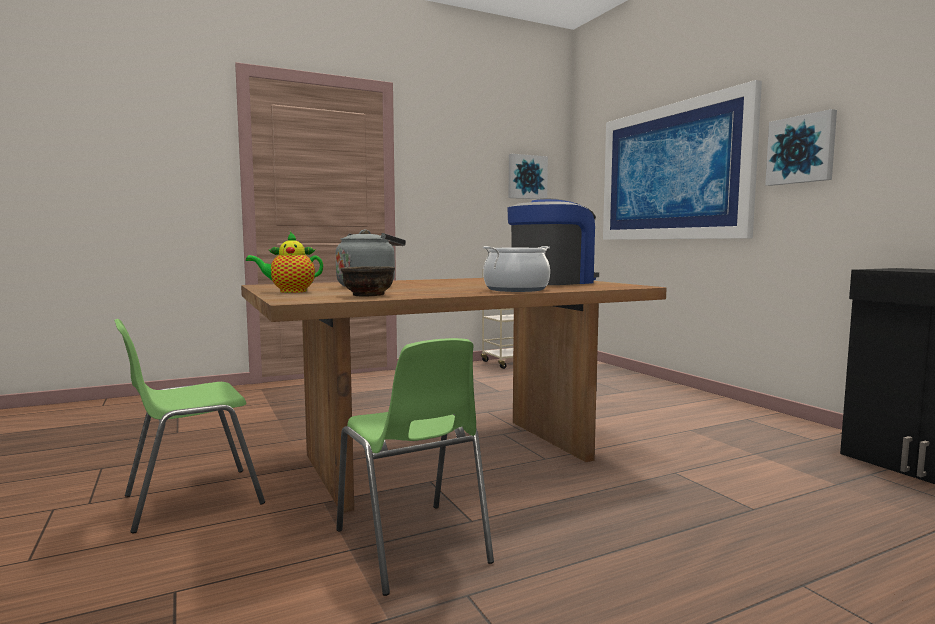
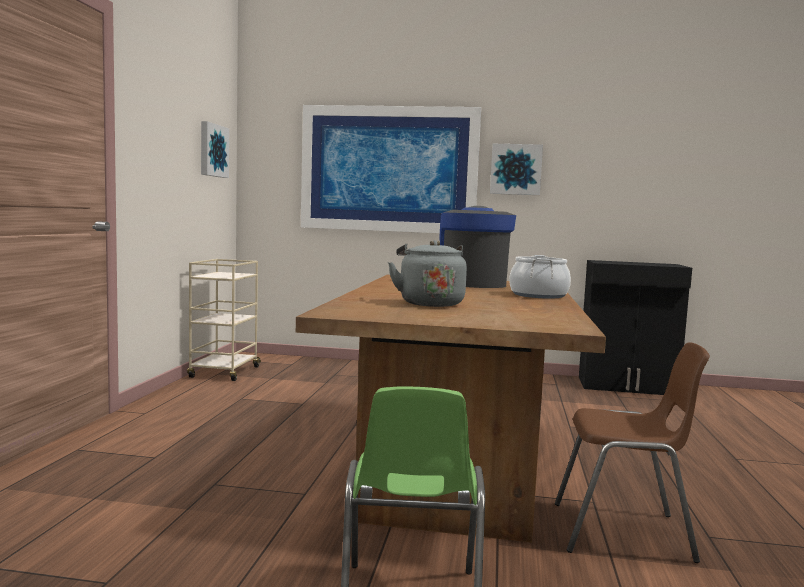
camera: 55 degrees left, 0 degrees up
teapot [246,232,323,293] -> none
green chair [337,338,494,596] -> brown chair [555,342,710,563]
brown bowl [341,266,395,296] -> none

